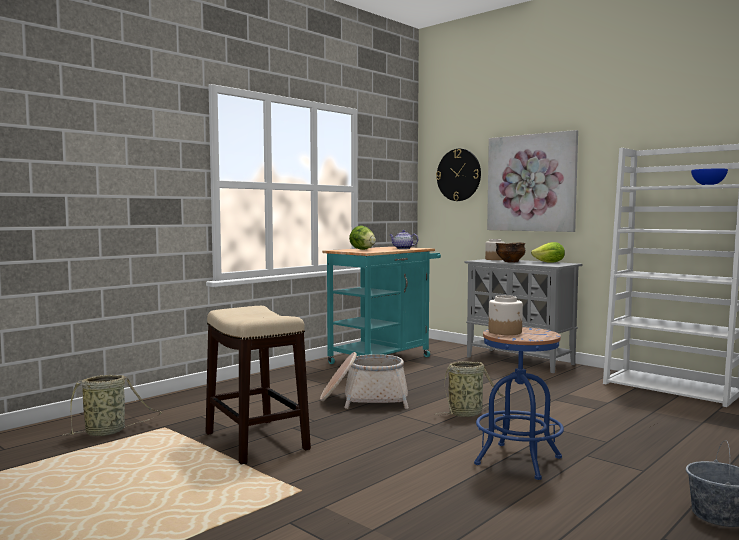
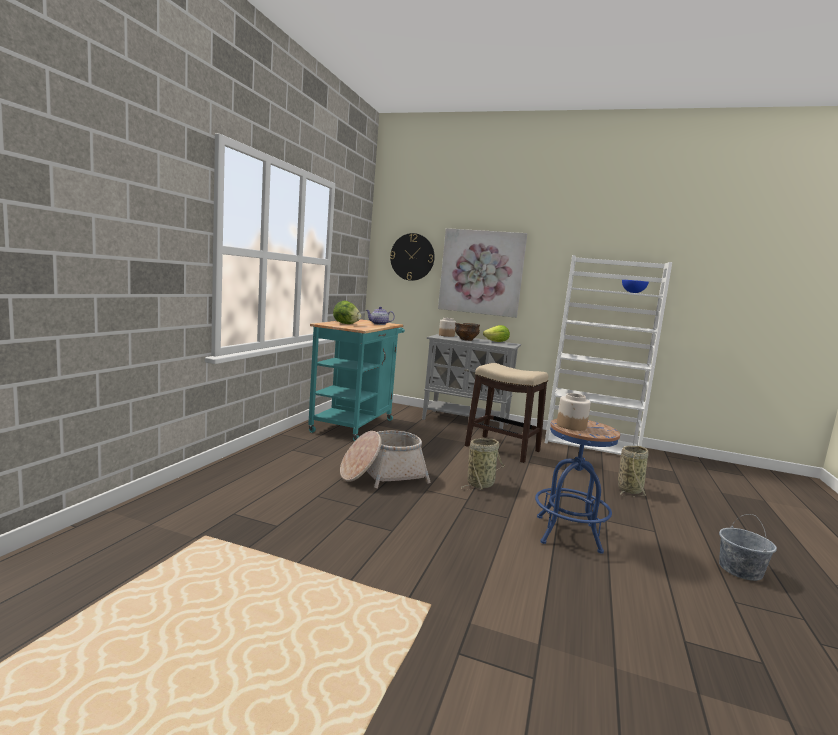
camera: 25 degrees left, 5 degrees up
basket [63,375,162,436] -> basket moved to [618,446,649,497]
stool [206,306,311,465] -> stool moved to [465,363,549,463]

